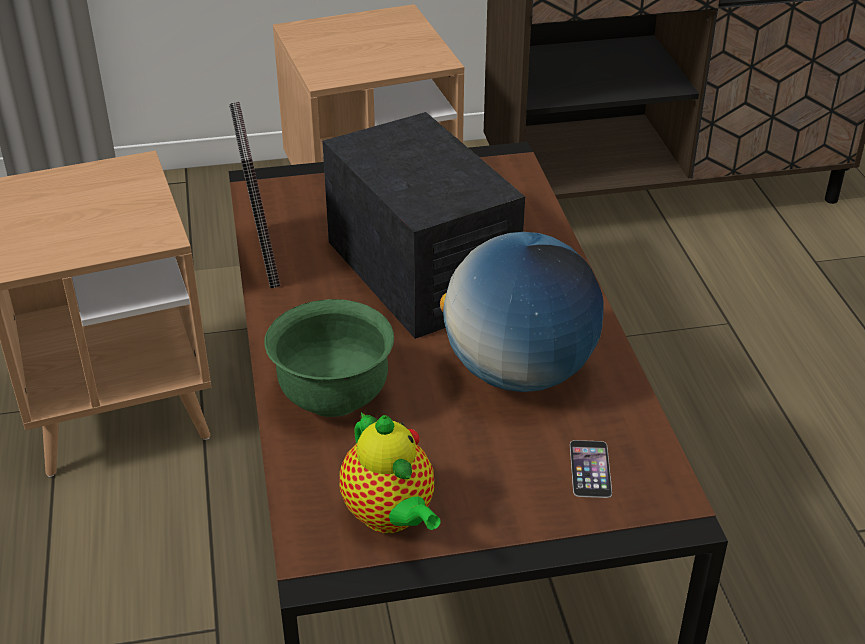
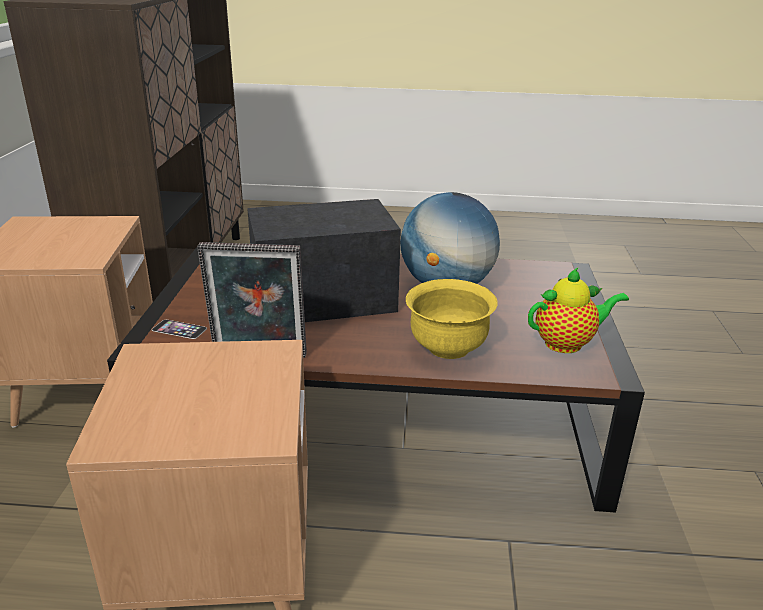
camera: 75 degrees left, 10 degrees down
green bowl [264,299,394,417] -> yellow bowl [406,279,498,359]
phone [570,440,612,498] -> phone moved to [152,320,207,339]

